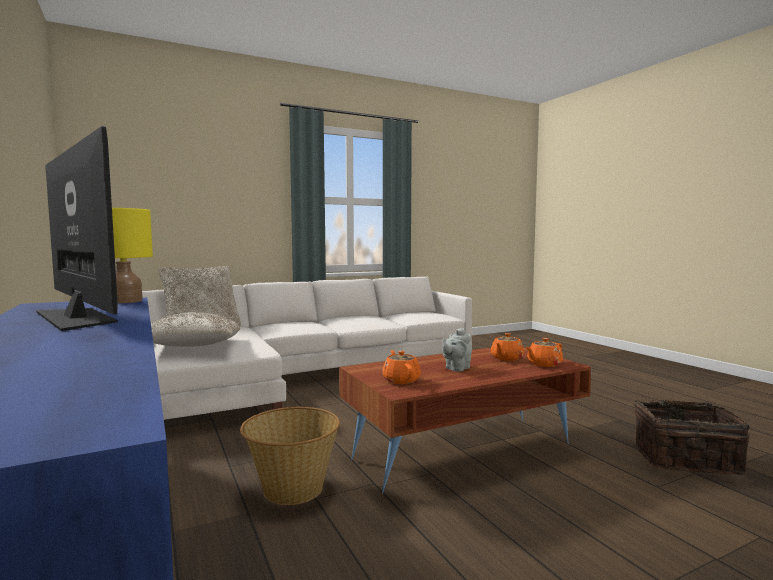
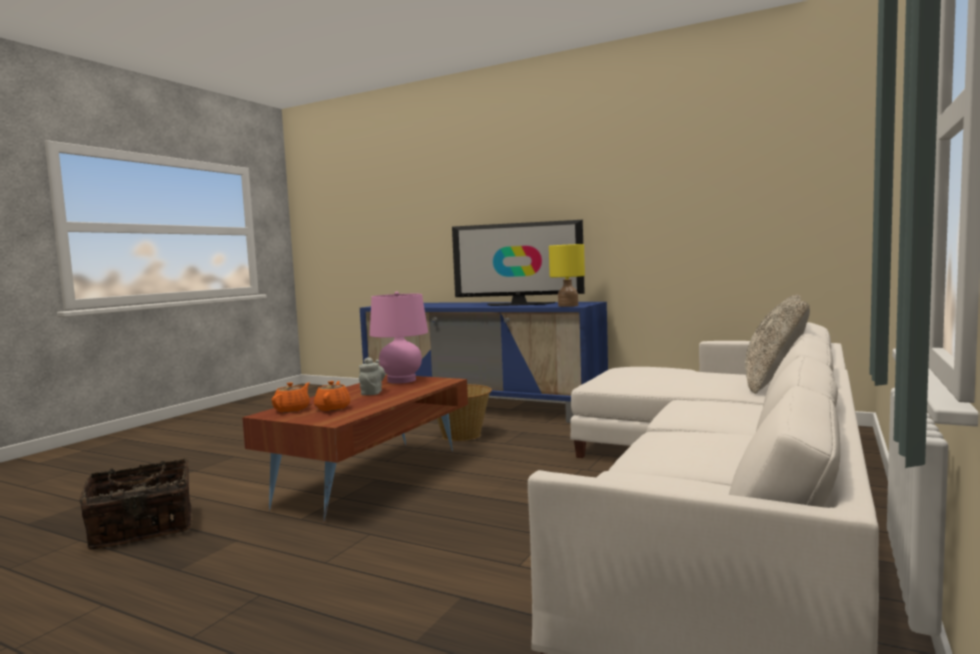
camera: 145 degrees right, 0 degrees up
beige pillow [151,312,240,347] -> none
orange teapot [382,350,421,384] -> pink table lamp [370,292,428,384]

